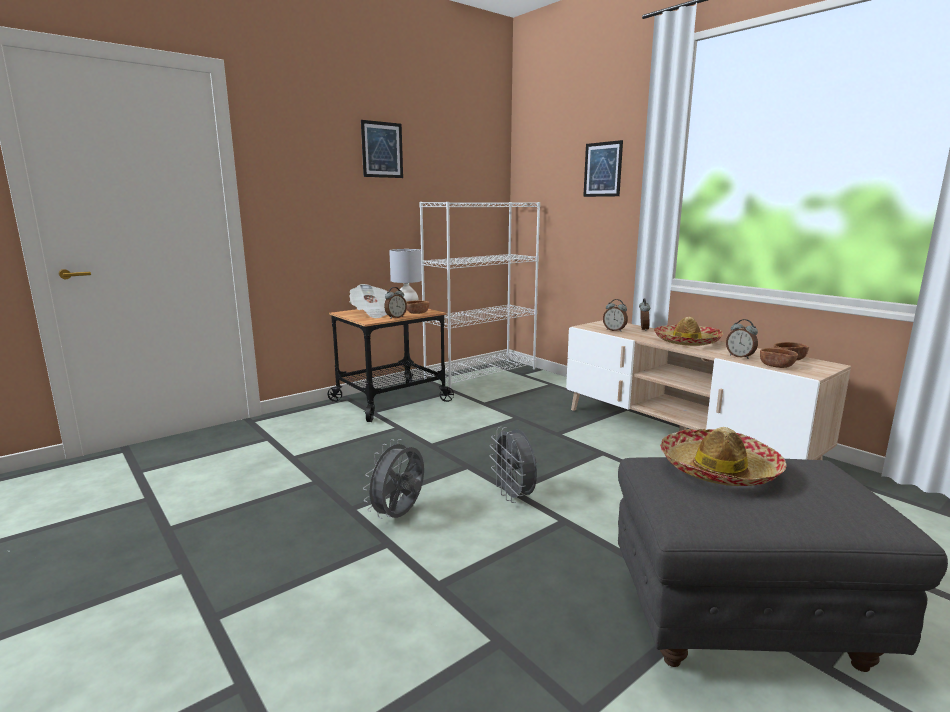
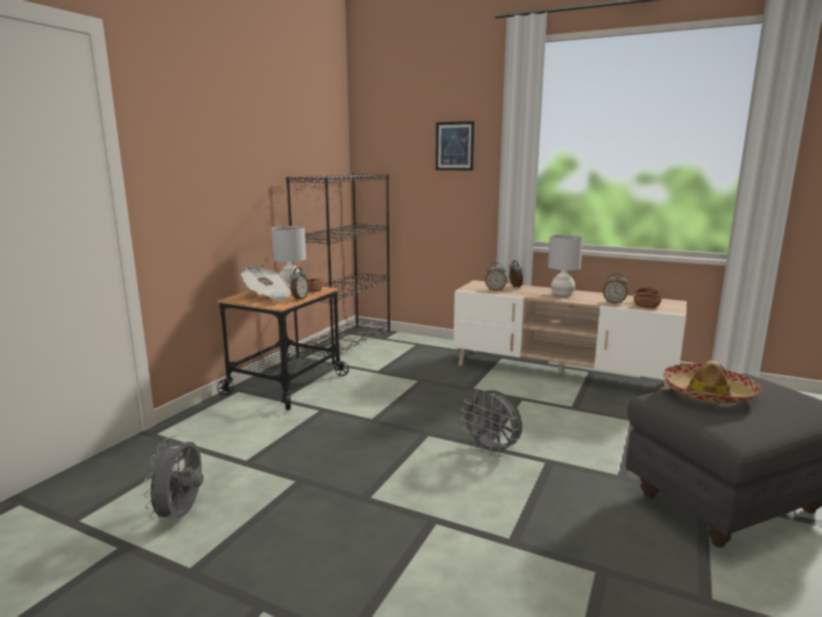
camera: 25 degrees left, 0 degrees up
picture [361,120,403,178] -> none
grey fan [363,439,424,519] -> grey fan moved to [143,436,204,522]
white bookcase [419,202,540,388] -> black bookcase [286,174,390,365]
hat [654,317,723,346] -> grey table lamp [548,234,583,296]

